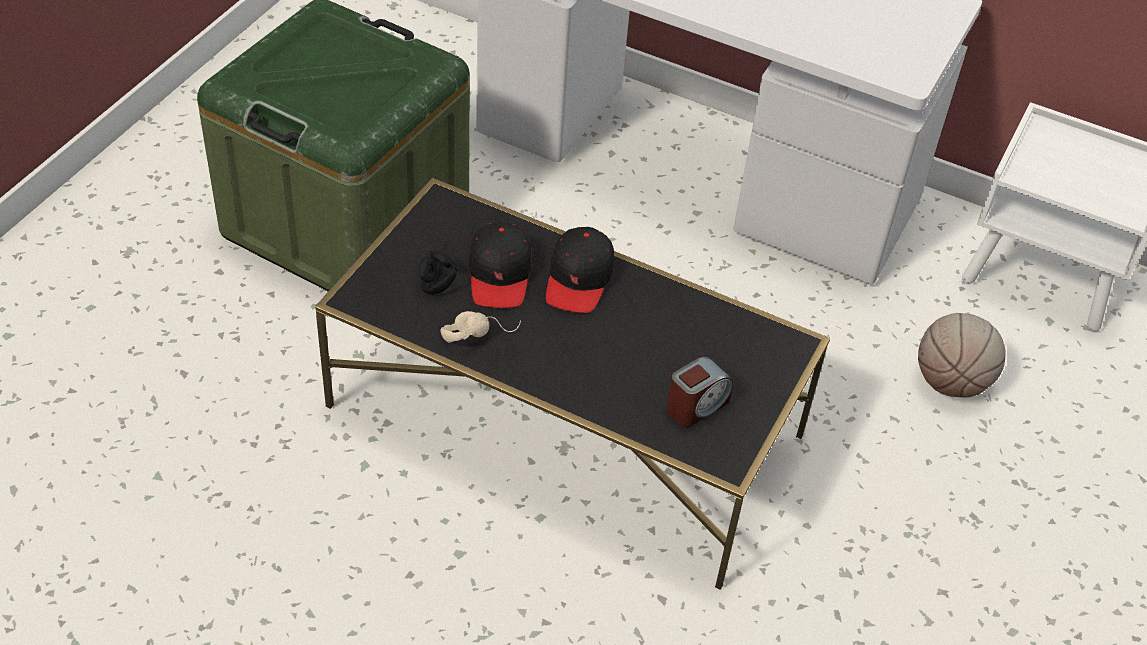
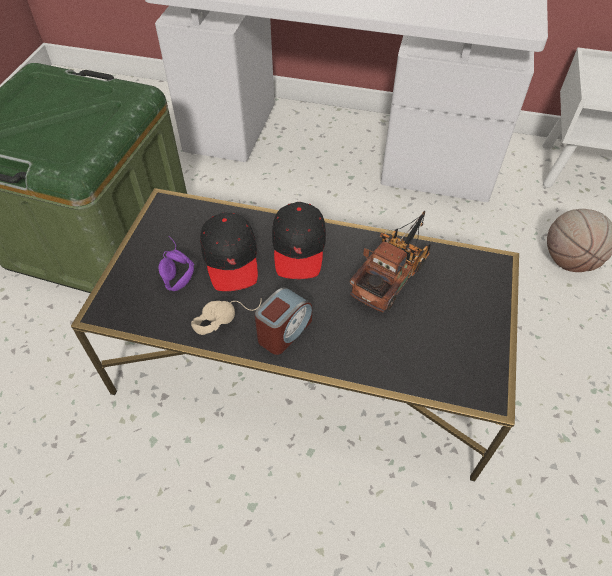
camera: 10 degrees left, 5 degrees up
black headphones [419,237,458,295] -> purple headphones [159,236,194,291]
alarm clock [666,357,733,428] -> alarm clock moved to [255,287,312,355]
none -> toy truck [349,211,431,312]

